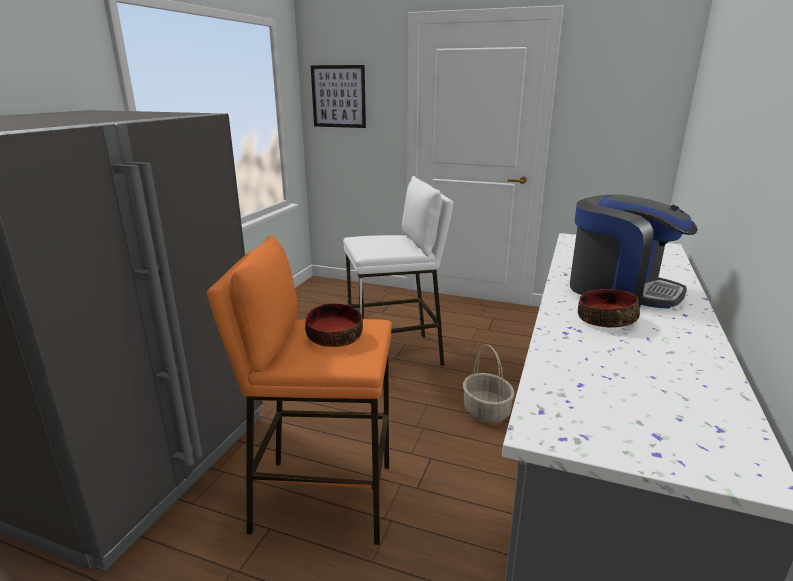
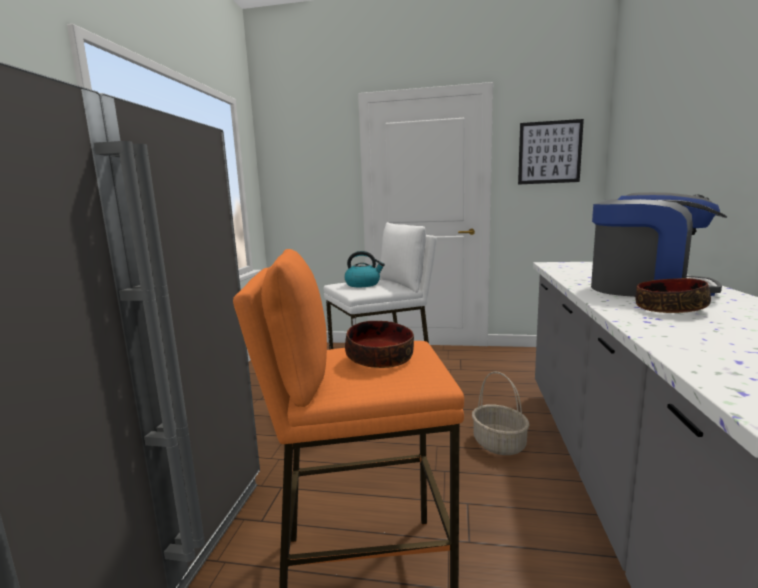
camera: 10 degrees left, 10 degrees down
picture [311,65,366,128] -> picture moved to [518,119,584,185]
none -> kettle [344,251,385,287]

